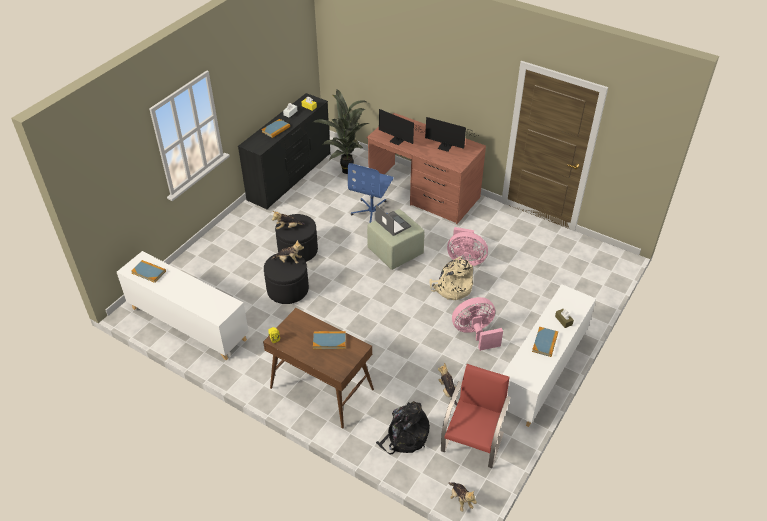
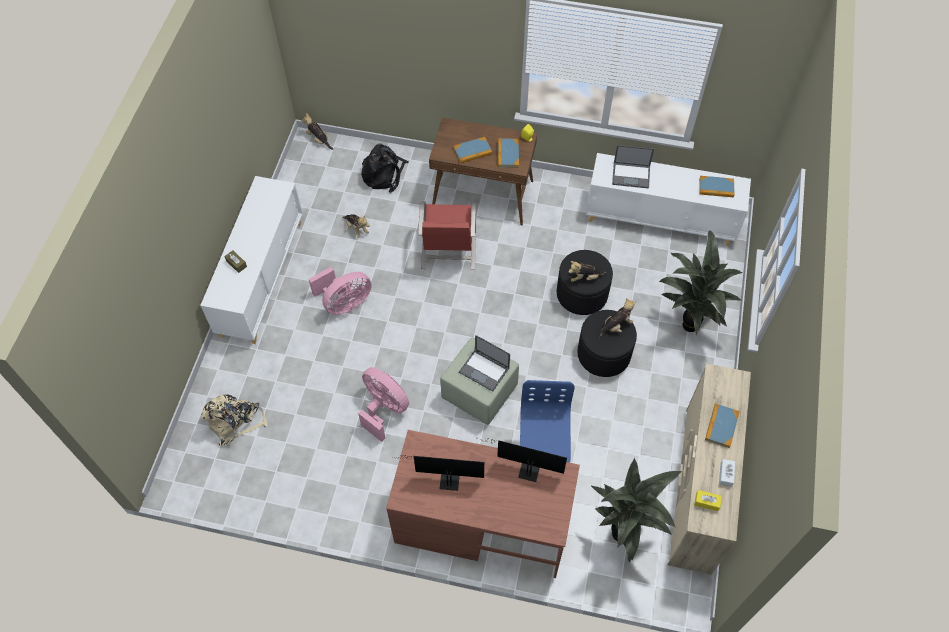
camera: 160 degrees right, 15 degrees up
black dresser [238,93,330,210] -> beige dresser [668,364,751,574]
beige backpack [430,257,473,300] -> beige backpack moved to [202,394,268,446]
red chair [441,364,511,468] -> red chair moved to [418,201,476,270]
pink fan [447,227,488,266] -> pink fan turned 45 degrees clockwise [358,367,409,442]
book [532,327,558,357] -> book moved to [498,139,519,168]
none -> laptop [612,145,654,189]
none -> potted plant [659,230,743,335]

